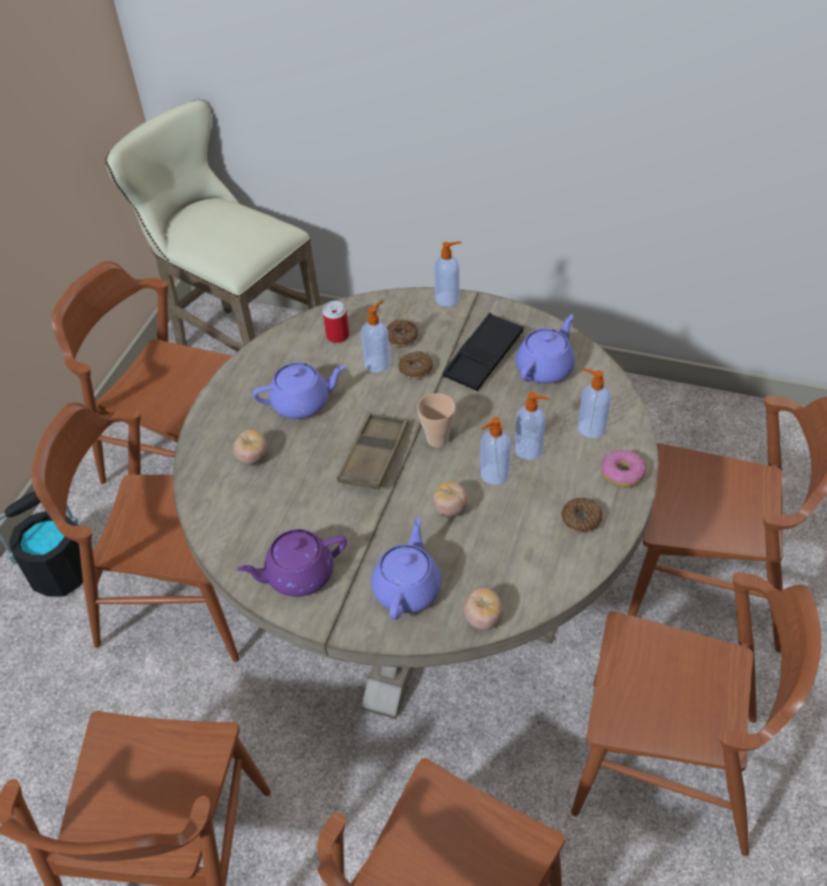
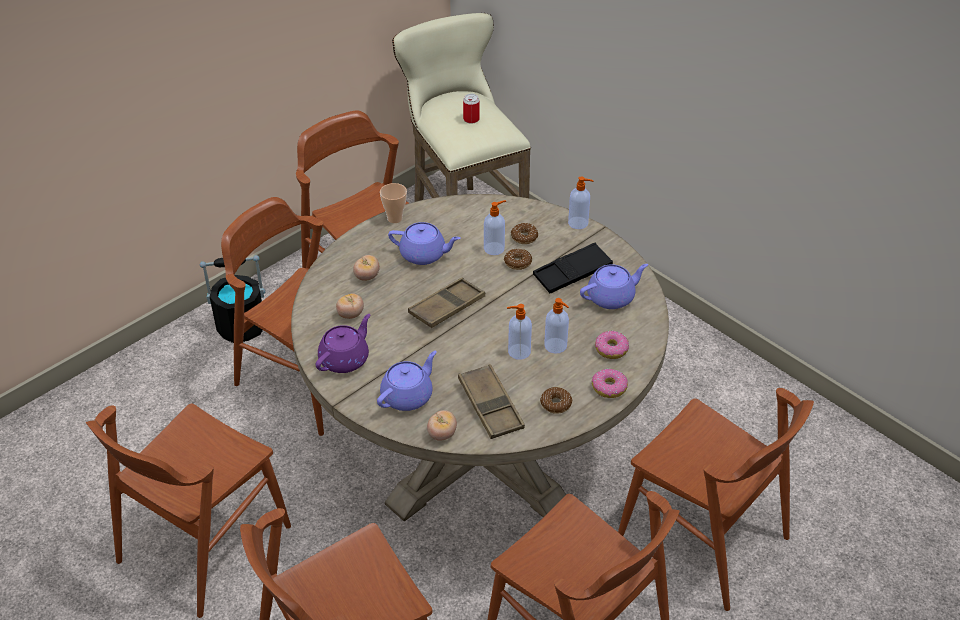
camera: 25 degrees right, 5 degrees down
purple teapot [237,529,347,597] -> purple teapot turned 120 degrees clockwise [316,314,370,373]
can [323,301,349,343] -> can moved to [463,94,480,124]
cup [417,393,456,447] -> cup moved to [380,183,407,223]
tomato [432,481,468,517] -> tomato moved to [336,293,364,319]
soap dispenser [578,368,611,438] -> donut [595,331,629,359]
none -> brown tray [458,364,525,439]

